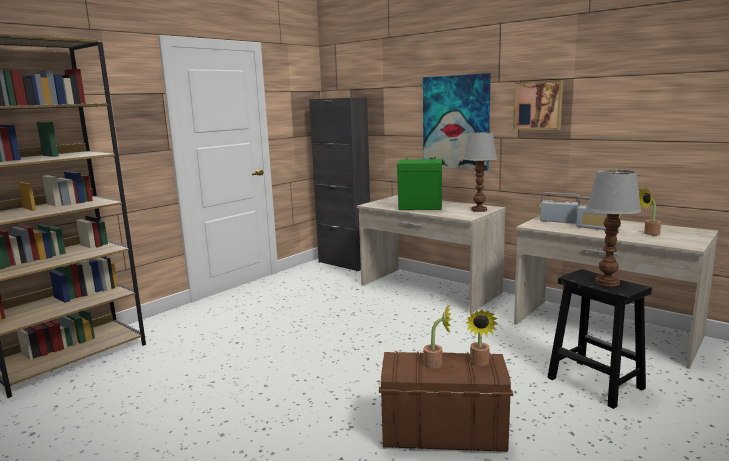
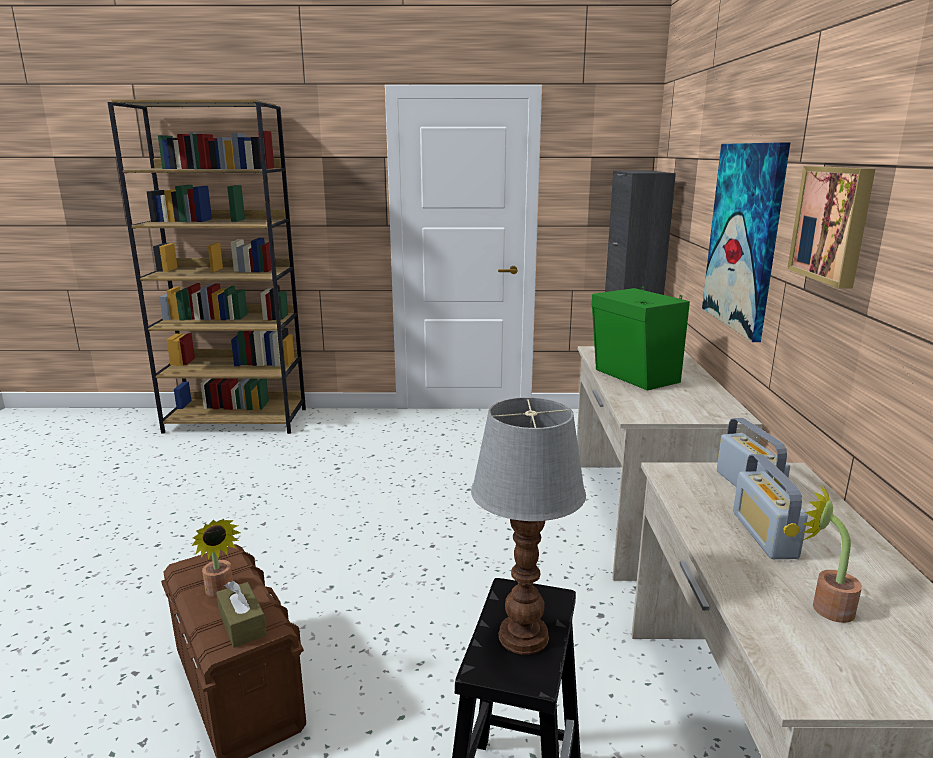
camera: 50 degrees right, 5 degrees up
table lamp [463,132,497,212] -> none
potted plant [465,310,499,366] -> brown tissue box [216,581,267,648]

